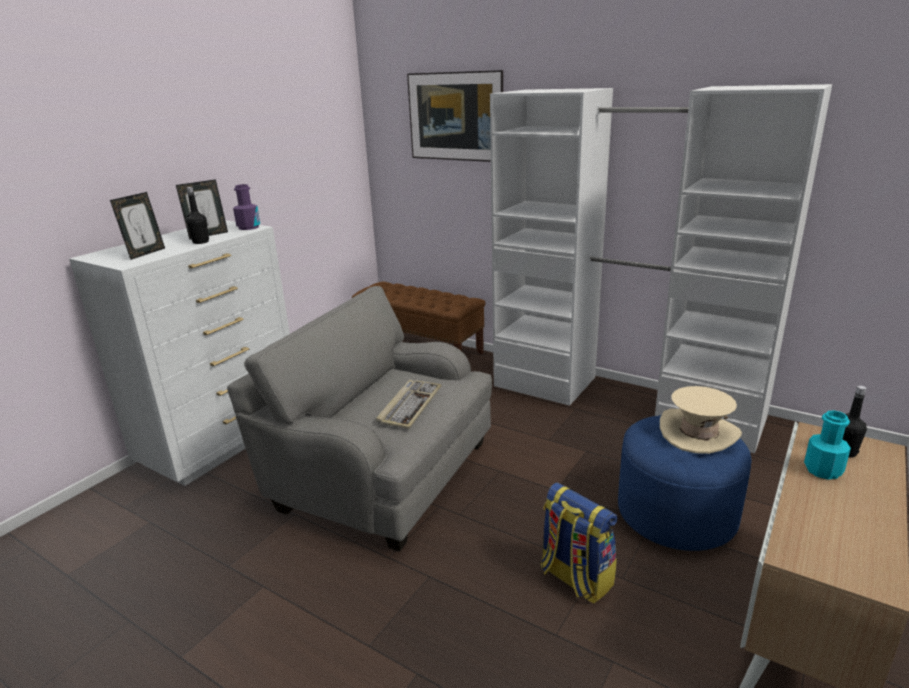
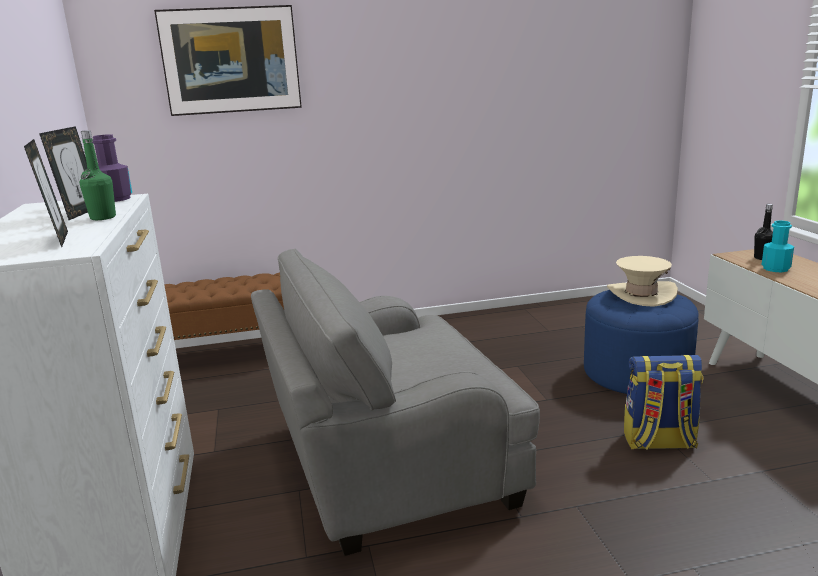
camera: 45 degrees left, 5 degrees down
black bottle [186,187,209,244] -> green bottle [80,130,116,220]
keyboard [376,380,442,429] -> none
white wardrobe [490,84,832,453] -> none

